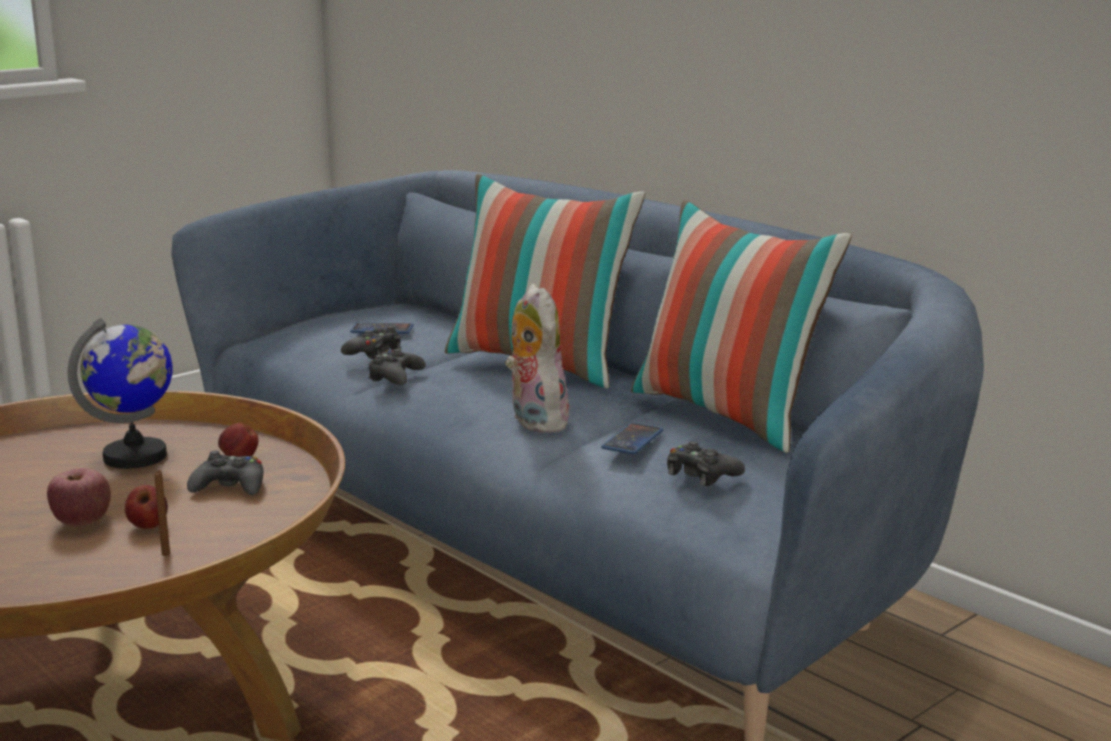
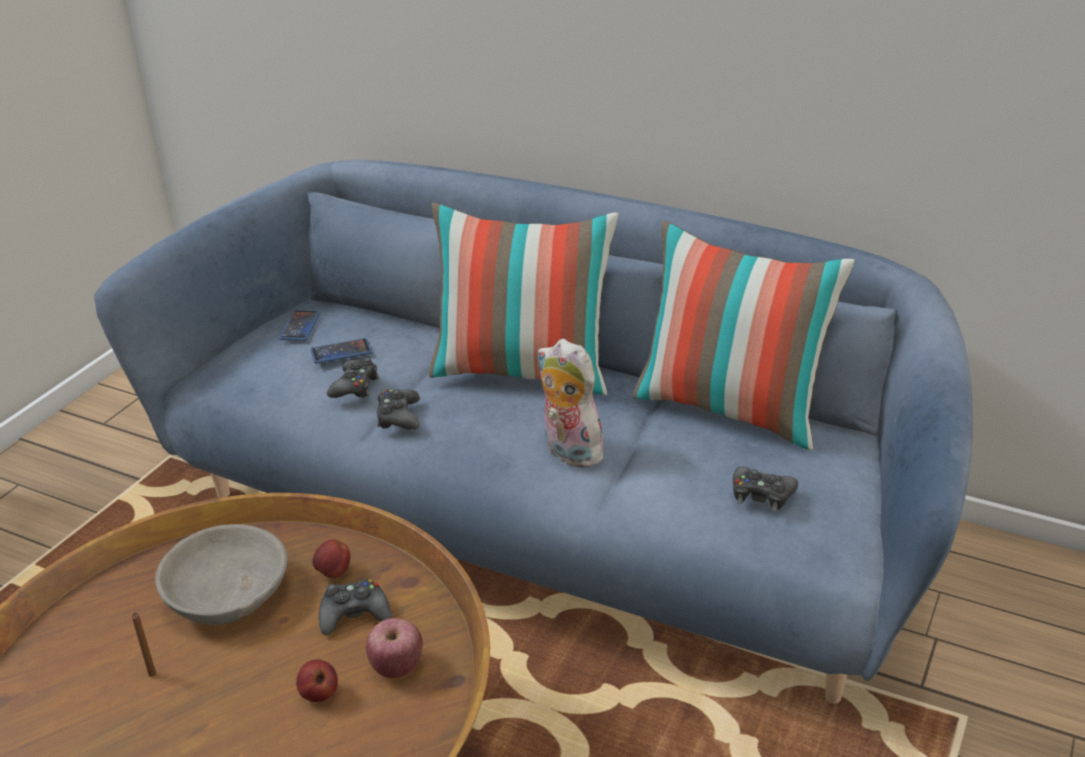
camera: 20 degrees left, 15 degrees up
apple [47,468,111,526] -> apple moved to [366,618,423,678]
globe [68,318,173,469] -> grey bowl [155,524,287,625]
brown candle [154,470,170,556] -> brown candle moved to [132,612,156,677]
phone [601,423,663,454] -> phone moved to [279,310,320,341]

